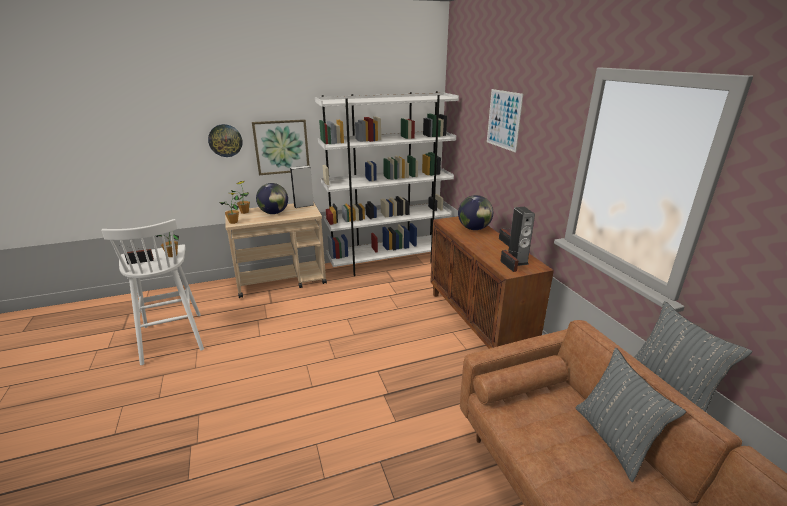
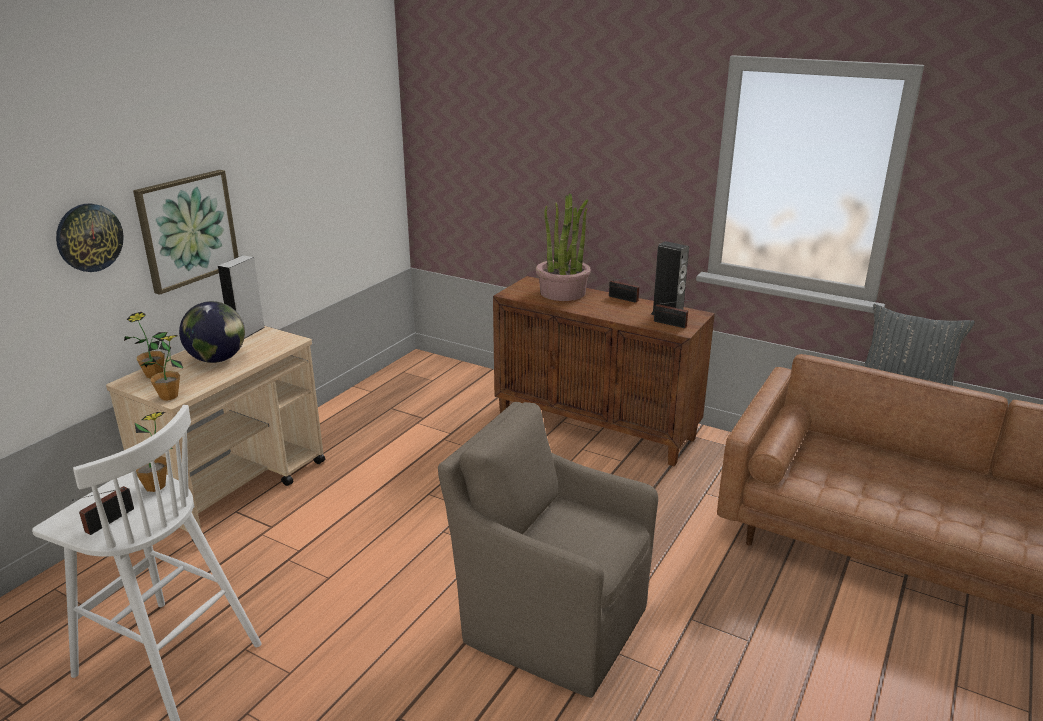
camera: 40 degrees left, 0 degrees up
white bookcase [315,91,459,276] -> none
globe [458,195,493,230] -> potted plant [536,193,591,301]
picture [487,89,523,153] -> none
grey pillow [576,348,686,482] -> none
none -> brown armchair [438,402,658,698]

